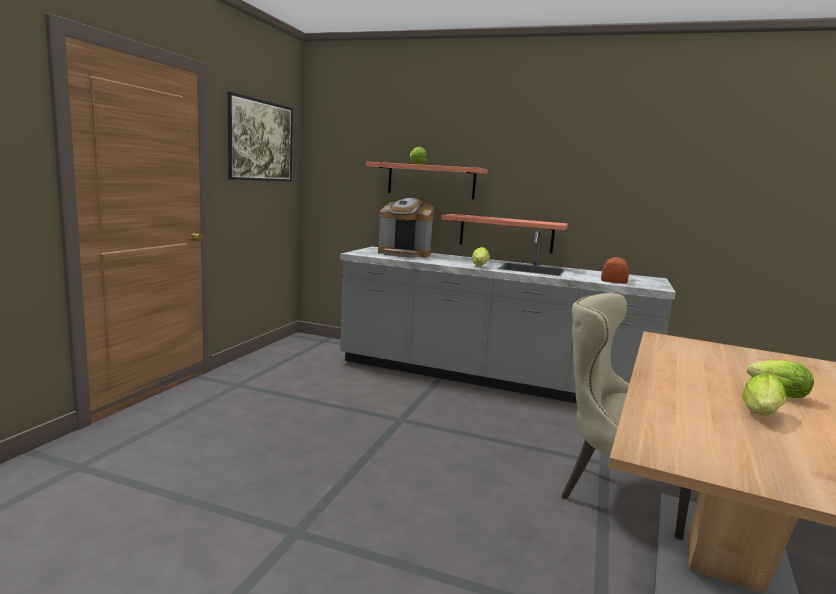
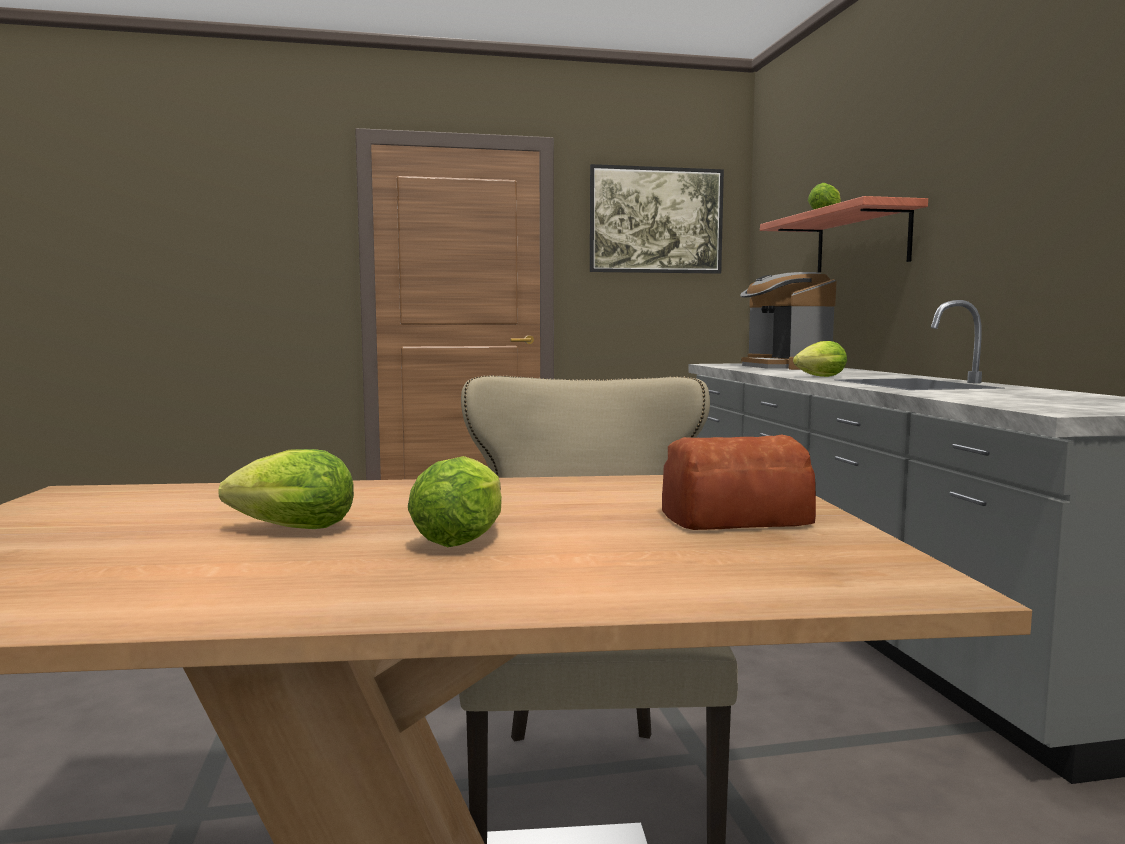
camera: 60 degrees right, 5 degrees down
shelf [441,214,568,254] -> none
bread [601,257,629,284] -> bread moved to [662,434,816,530]

